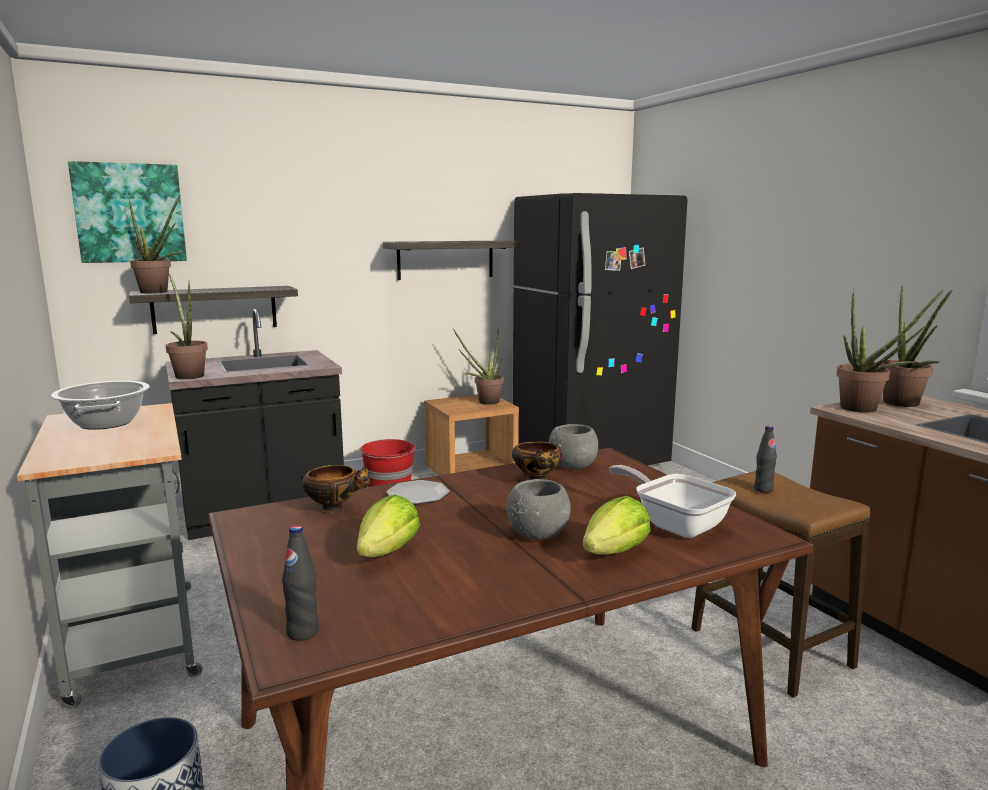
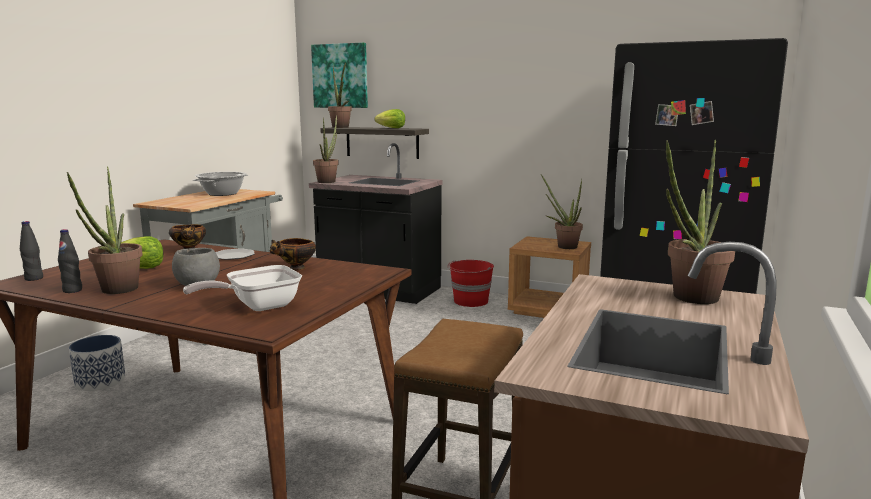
camera: 50 degrees right, 0 degrees up
shelf [383,241,522,280] -> none
grey bowl [549,424,598,470] -> none
lettuce [583,496,650,555] -> lettuce moved to [375,109,405,128]
frying pan [609,465,736,538] -> frying pan turned 135 degrees counterclockwise [183,265,302,311]
black bottle [754,426,777,493] -> black bottle moved to [58,229,82,293]
potted plant [836,289,943,413] -> potted plant moved to [67,166,143,294]

